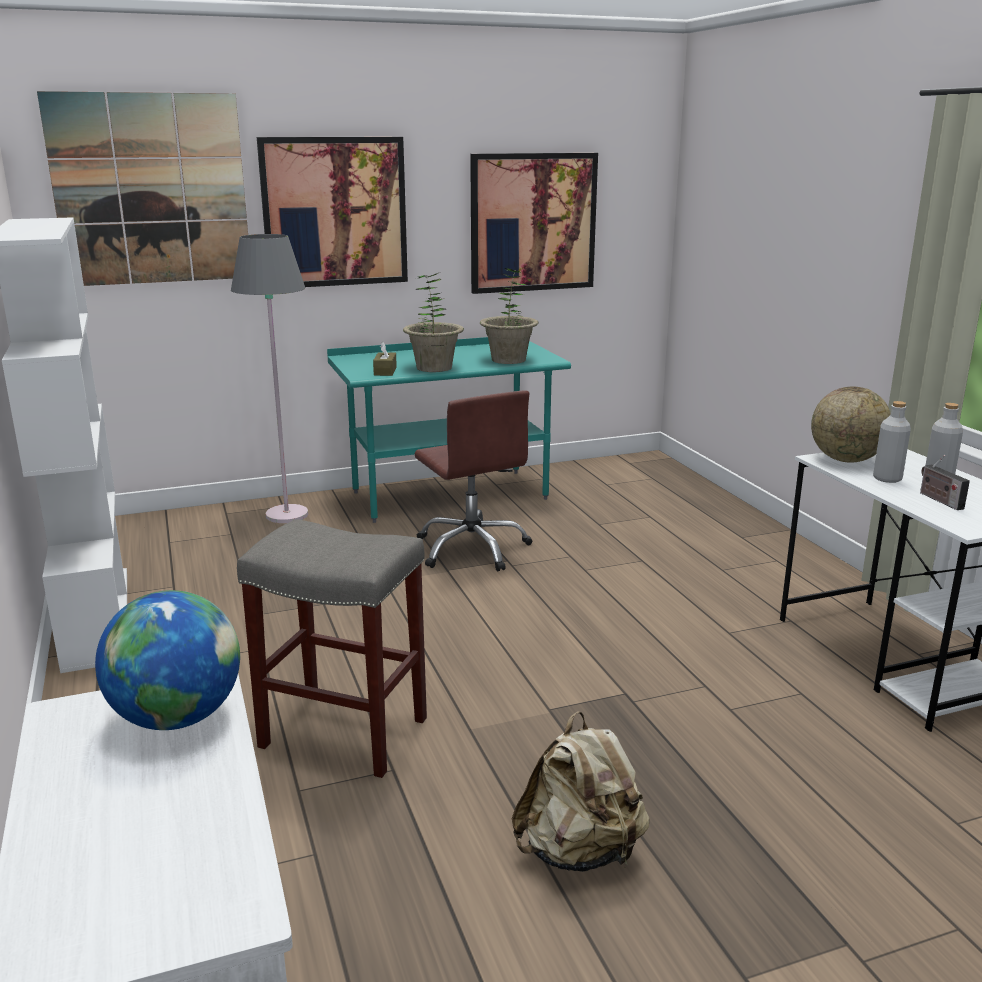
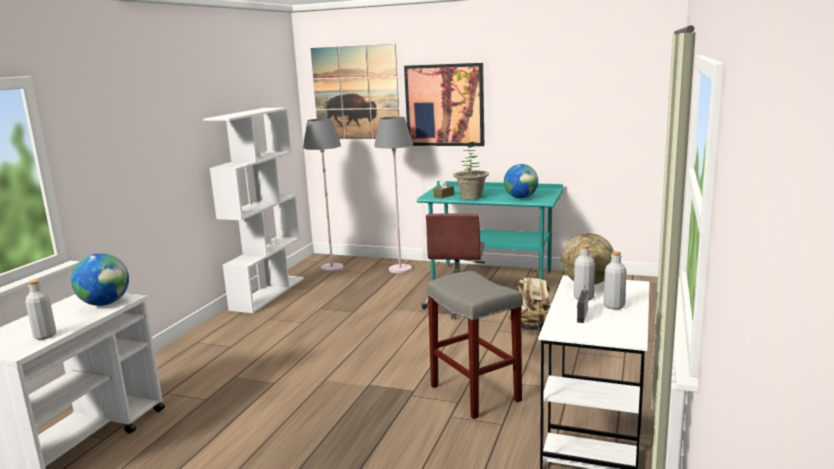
camera: 40 degrees right, 5 degrees down
grey stool [237,519,427,778] -> grey stool moved to [426,271,523,419]
picture [470,153,598,294] -> none
potted plant [480,268,539,364] -> globe [504,164,538,198]
beige backpack [512,711,650,872] -> beige backpack moved to [509,271,552,331]
none -> grey bottle [25,280,56,340]
none -> grey floor lamp [303,118,344,272]

